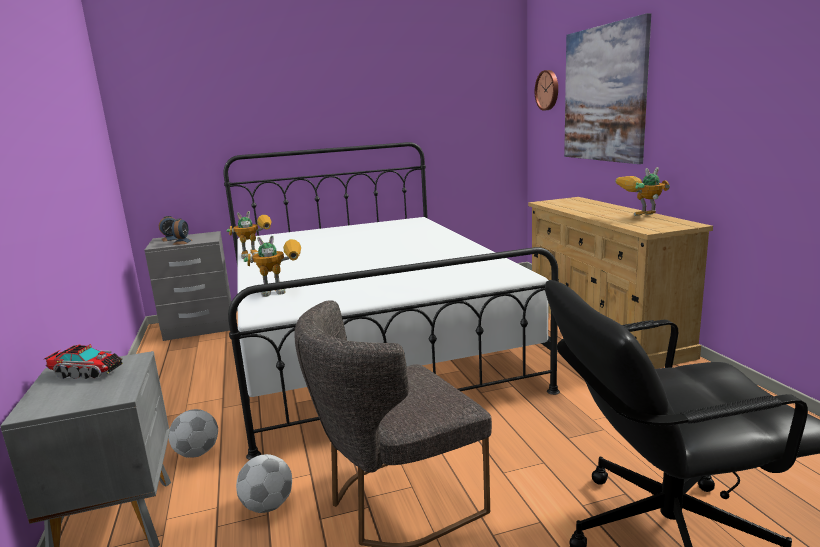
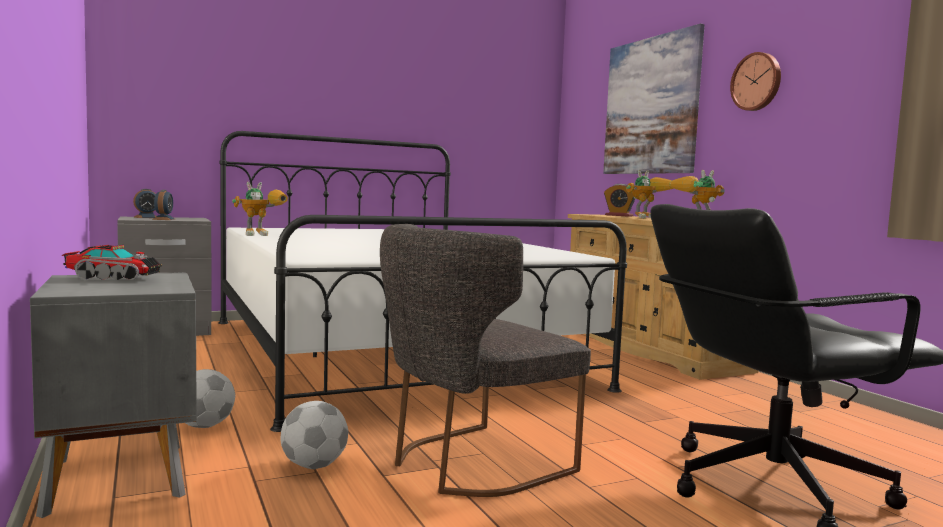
camera: 10 degrees left, 10 degrees down
toy robot [244,235,301,297] -> toy robot moved to [626,170,674,218]
wall clock [535,70,558,110] -> wall clock moved to [730,52,781,111]
none -> alarm clock [604,184,635,217]

